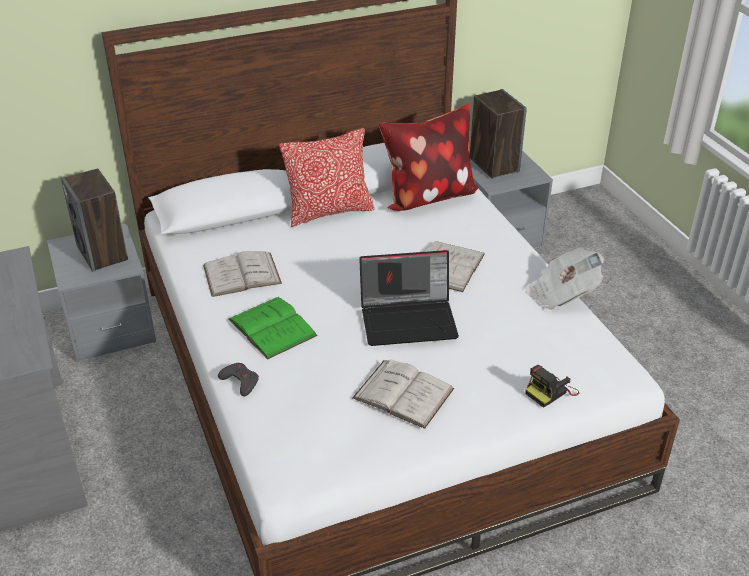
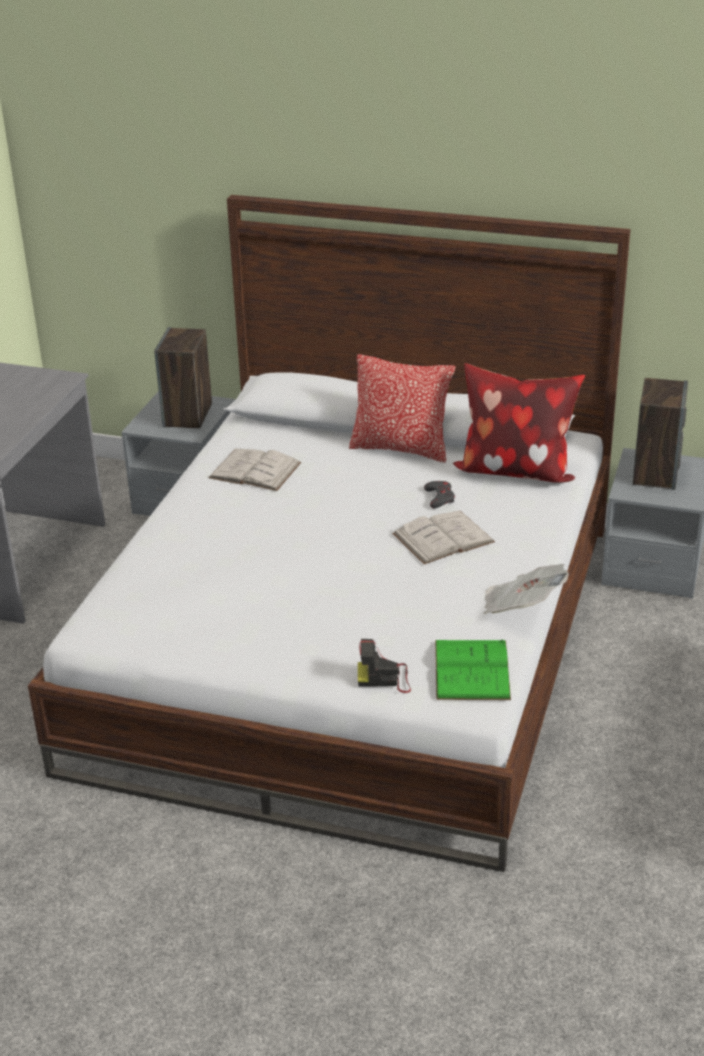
camera: 40 degrees right, 5 degrees down
grey game controller [218,363,259,396] -> grey game controller moved to [424,481,455,509]
green book [228,297,318,360] -> green book moved to [435,639,511,700]
white book [352,359,454,429] -> none
laptop [359,250,459,346] -> none

